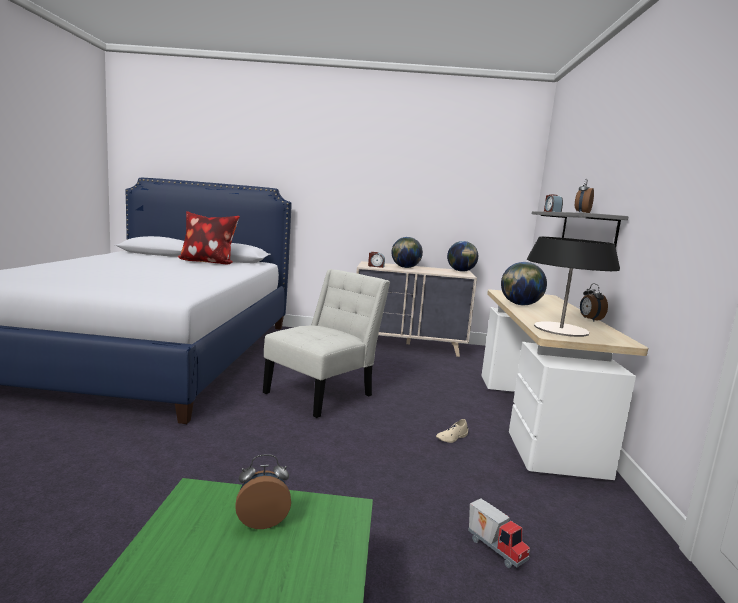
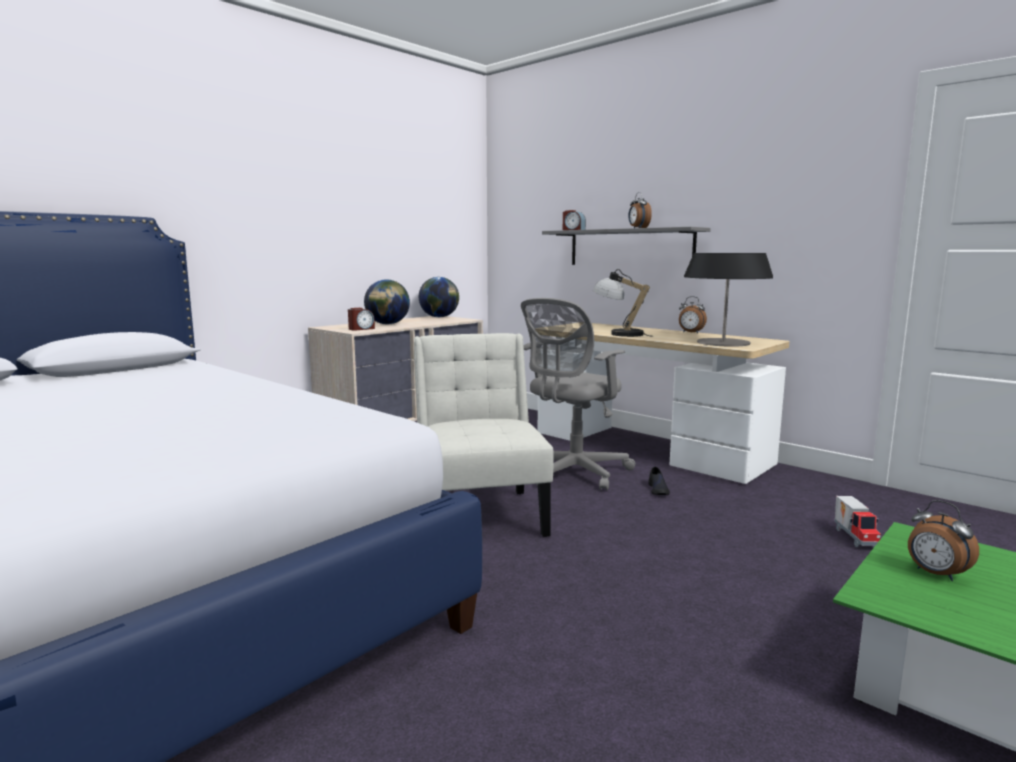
camera: 50 degrees left, 0 degrees up
pillow [177,211,240,265] -> none
alarm clock [235,454,291,529] -> alarm clock turned 60 degrees counterclockwise [908,500,979,581]
beige shoe [436,419,468,443] -> black shoe [648,466,670,495]
toy truck [468,498,530,568] -> toy truck turned 90 degrees clockwise [834,496,881,547]
globe [501,262,547,305] -> table lamp [593,269,654,337]
none -> grey office chair [521,298,635,490]

